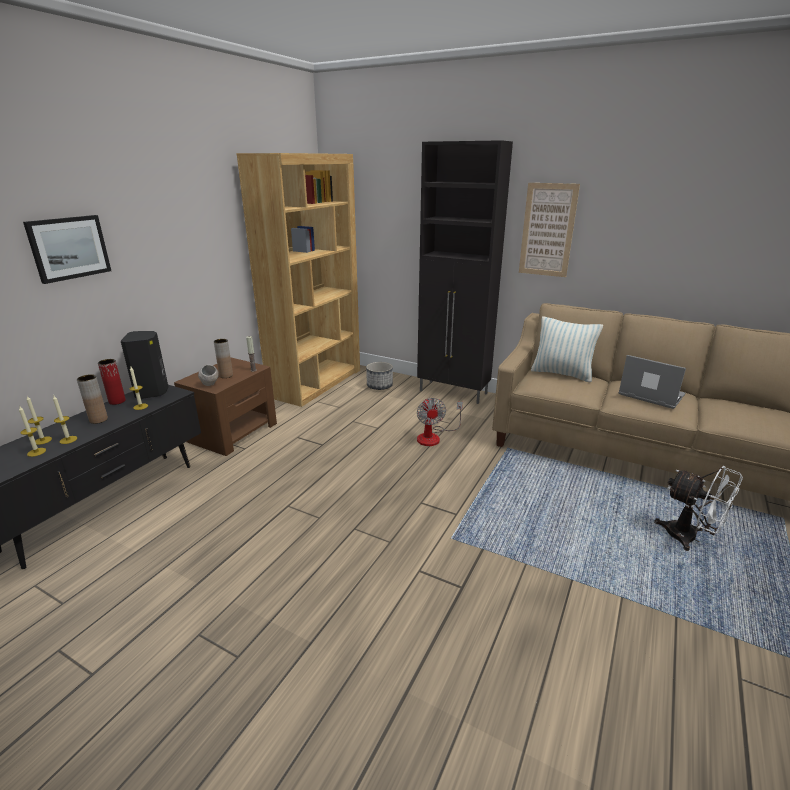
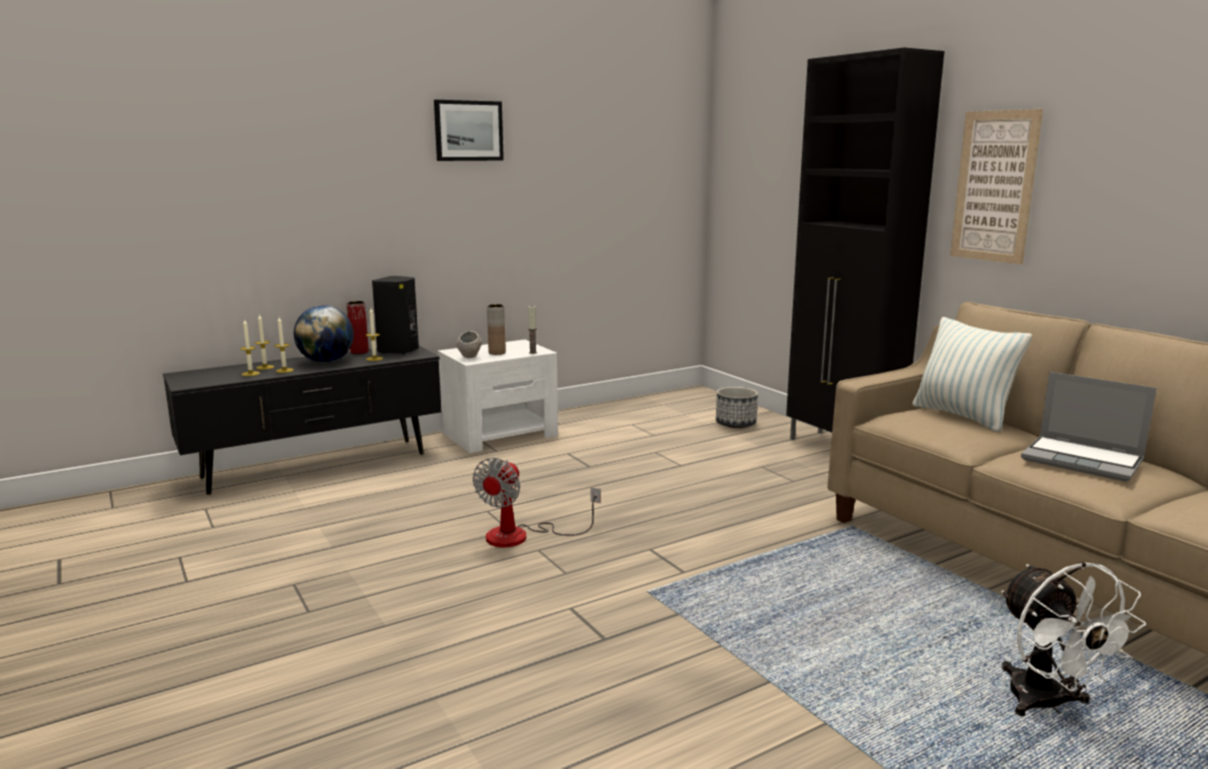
camera: 30 degrees right, 10 degrees down
picture [23,215,111,284] -> picture moved to [434,100,504,161]
brown vase [77,374,108,424] -> globe [294,305,354,363]
brown nightstand [174,358,277,456] -> white nightstand [438,340,558,453]
brown bookcase [236,153,360,407] -> none
fan [417,397,463,446] -> fan moved to [473,458,601,547]
laptop [618,355,686,409] -> laptop turned 150 degrees clockwise [1021,372,1157,482]

